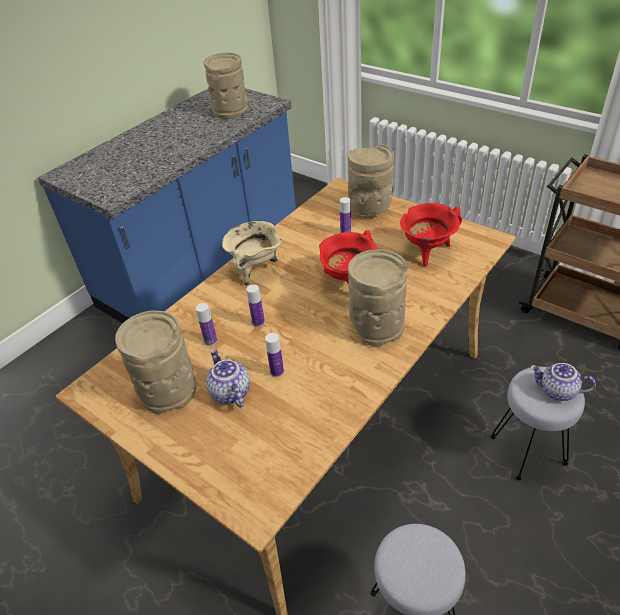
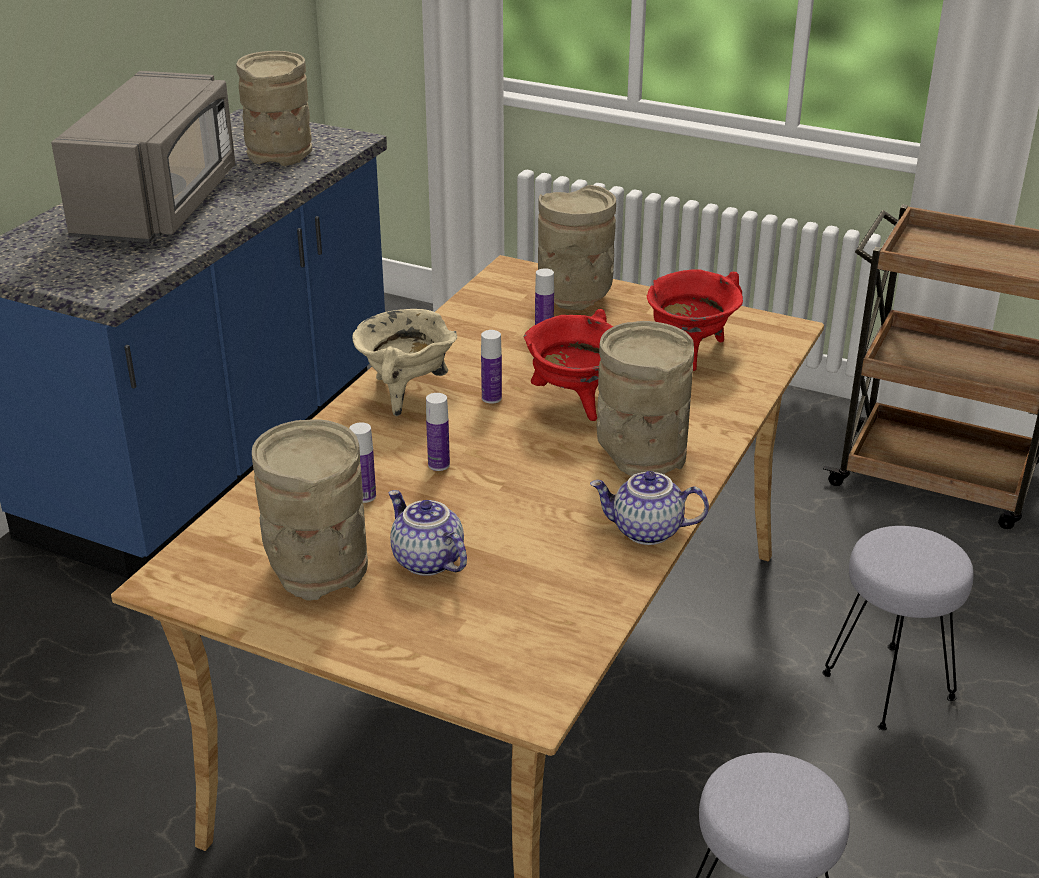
camera: 15 degrees left, 10 degrees down
bottle [265,333,284,377] -> bottle moved to [481,330,502,404]
teapot [530,363,596,401] -> teapot moved to [590,471,709,545]
none -> grey microwave [51,71,235,243]

